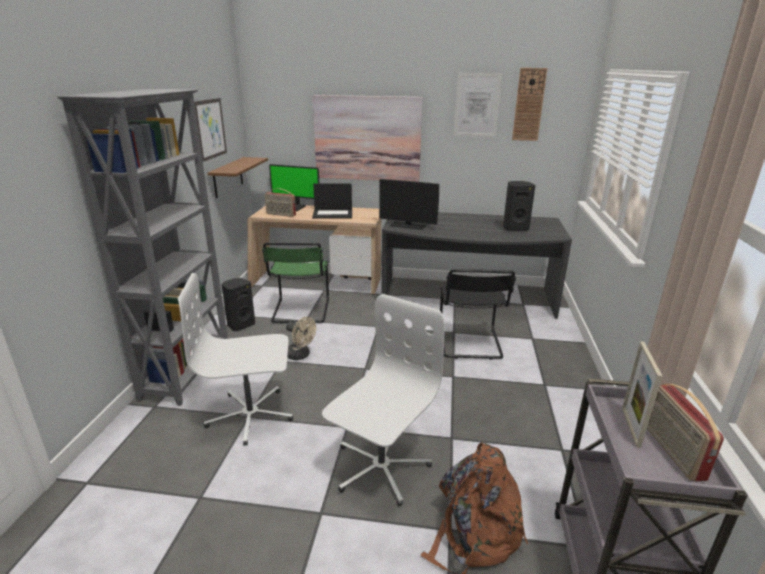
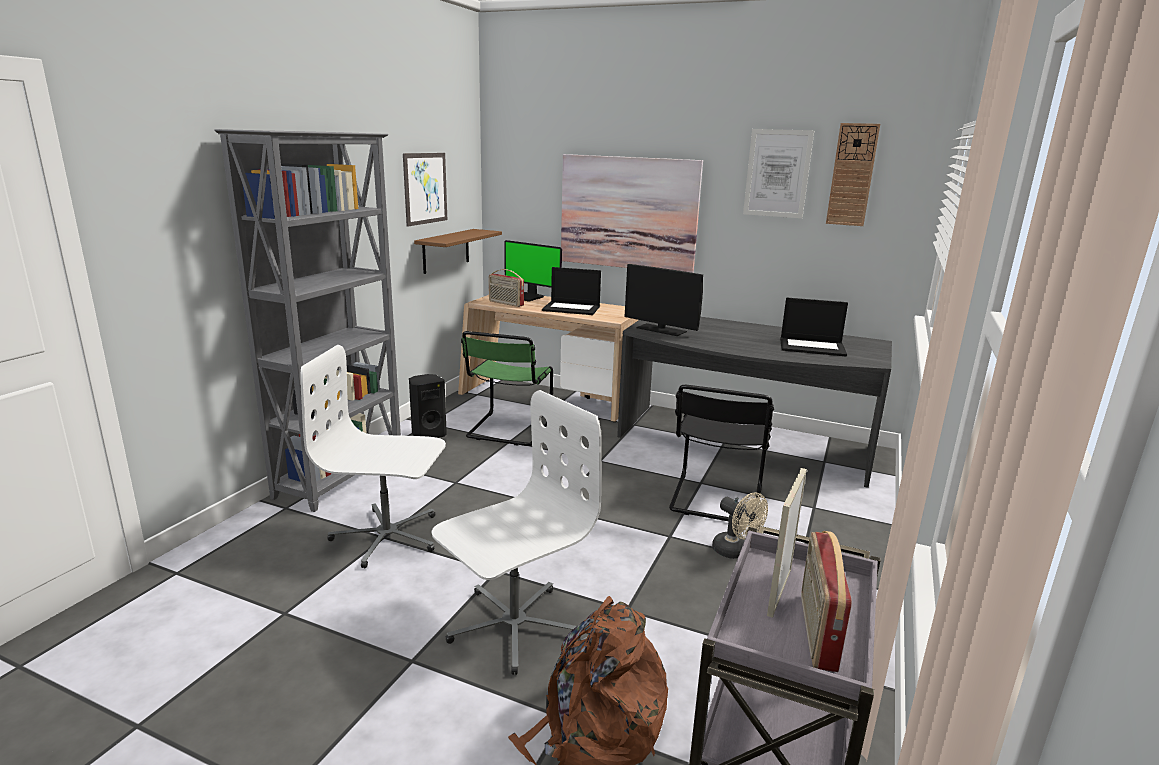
camera: 15 degrees right, 5 degrees down
beige fan [286,317,316,360] -> beige fan moved to [712,492,768,559]
black speaker [503,181,535,231] -> laptop [780,298,848,356]

